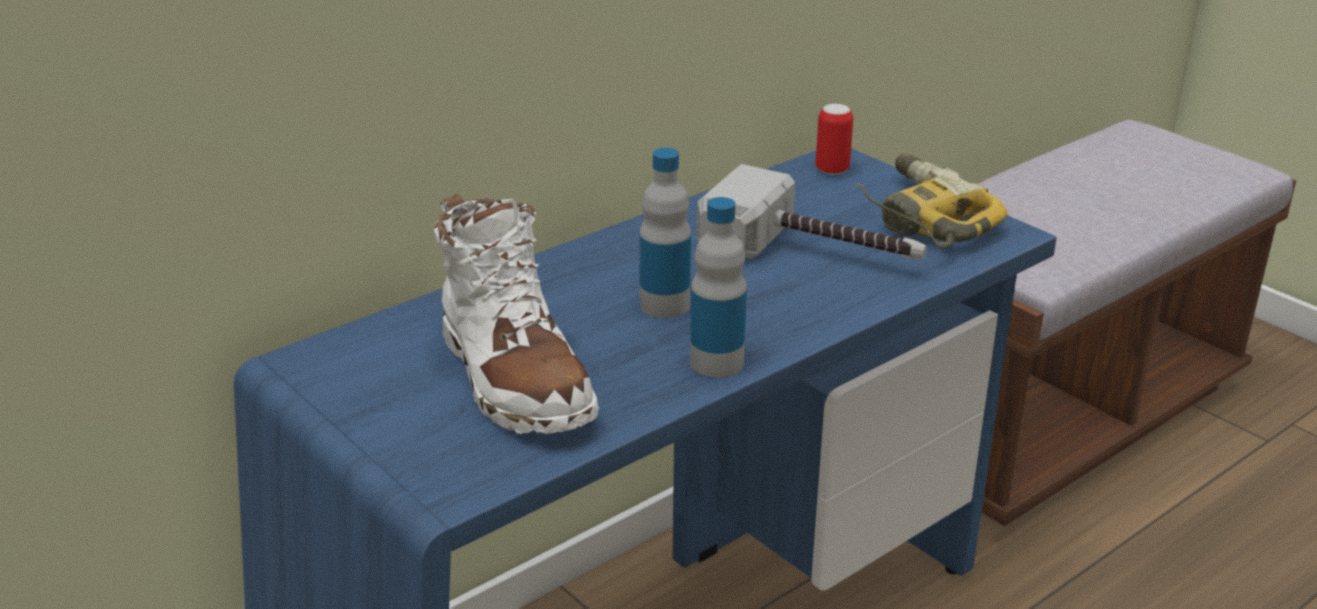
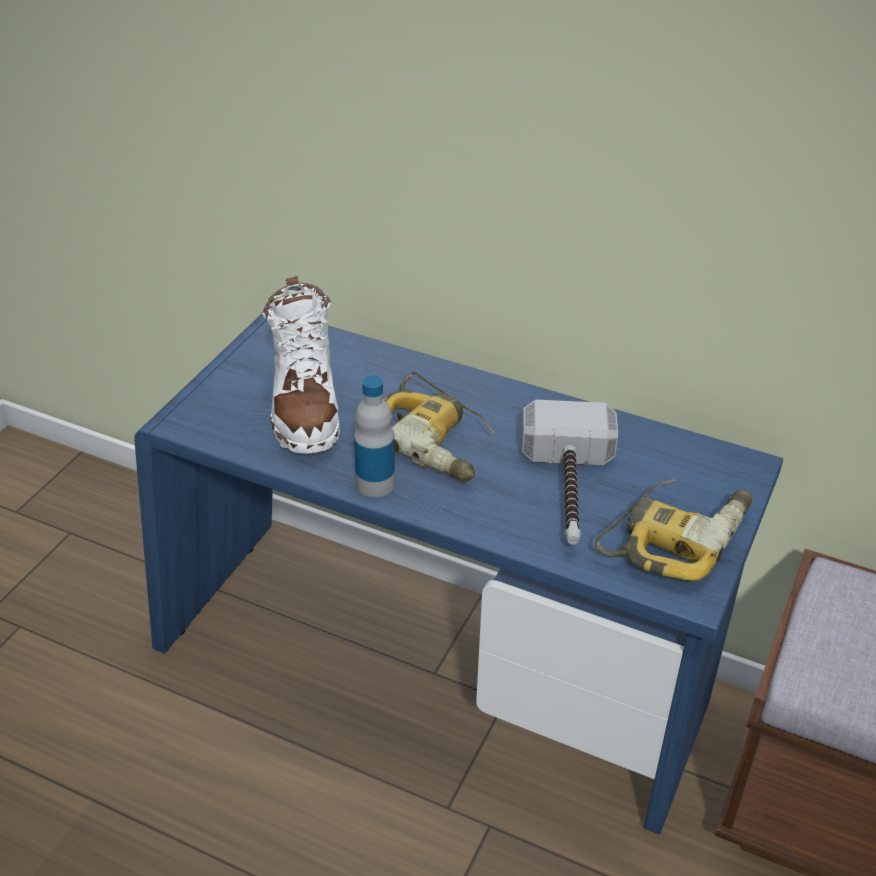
camera: 65 degrees right, 10 degrees up
white boot [434,194,599,434] -> white boot turned 45 degrees counterclockwise [262,276,340,453]
bottle [640,148,691,318] -> power drill [383,372,494,482]
can [815,104,853,175] -> none

